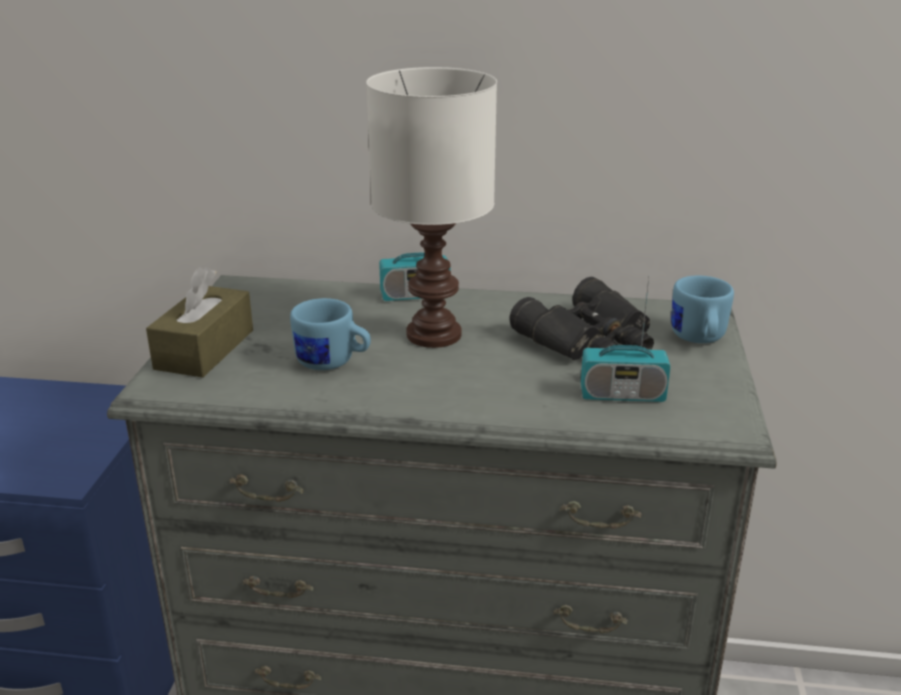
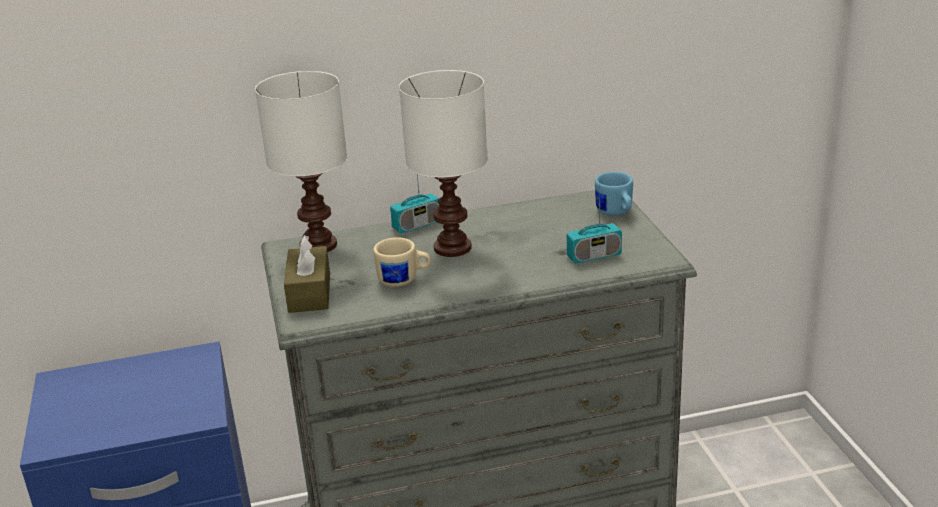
camera: 20 degrees left, 0 degrees up
blue mug [290,298,371,370] -> beige mug [373,237,431,287]
black binoculars [510,277,654,360] -> none
none -> white table lamp [255,71,347,252]

